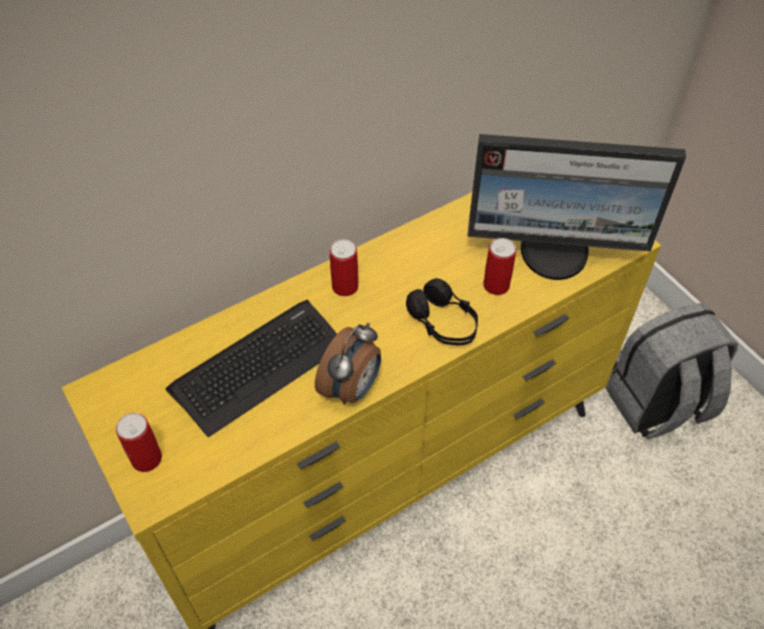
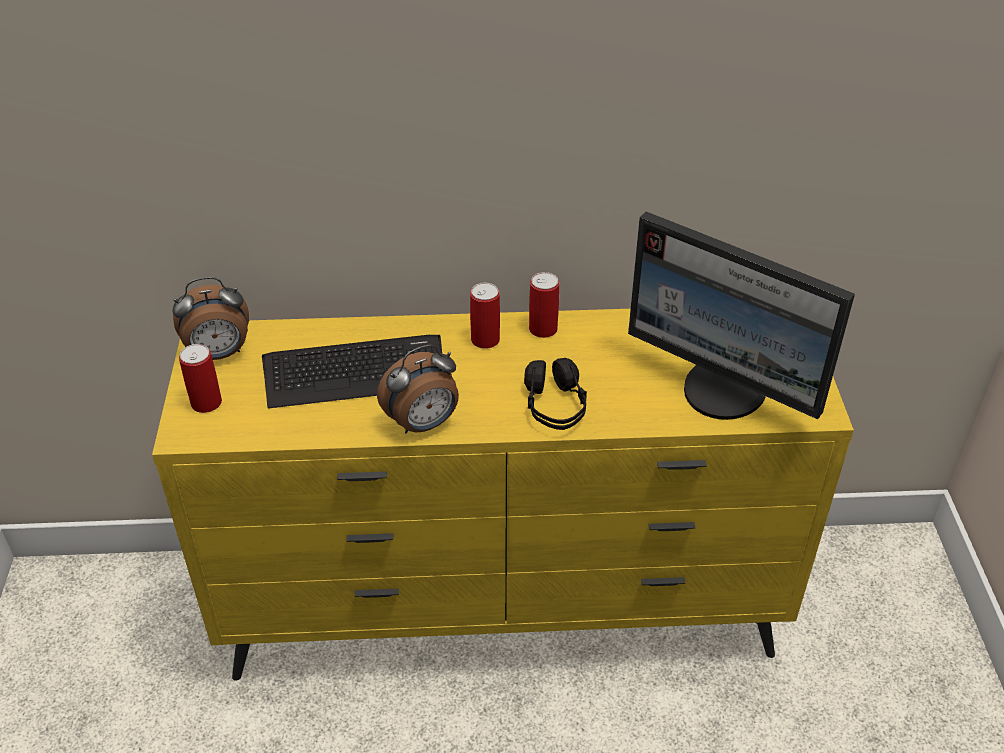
camera: 30 degrees right, 10 degrees down
can [483,238,516,295] -> can moved to [529,272,559,338]
grey backpack [606,303,738,439] -> none
none -> alarm clock [172,277,249,360]

